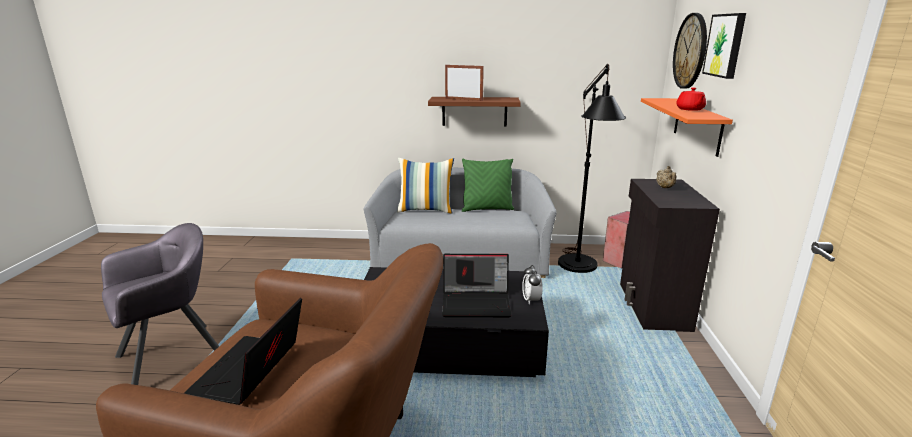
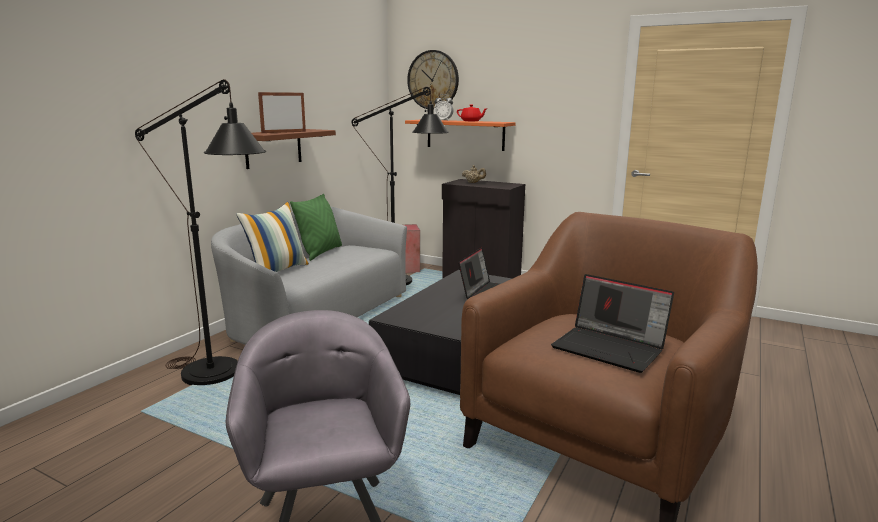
camera: 65 degrees left, 5 degrees down
alarm clock [522,265,543,305] -> alarm clock moved to [434,94,454,121]
picture [702,13,746,79] -> none
none -> black floor lamp [135,79,266,385]

